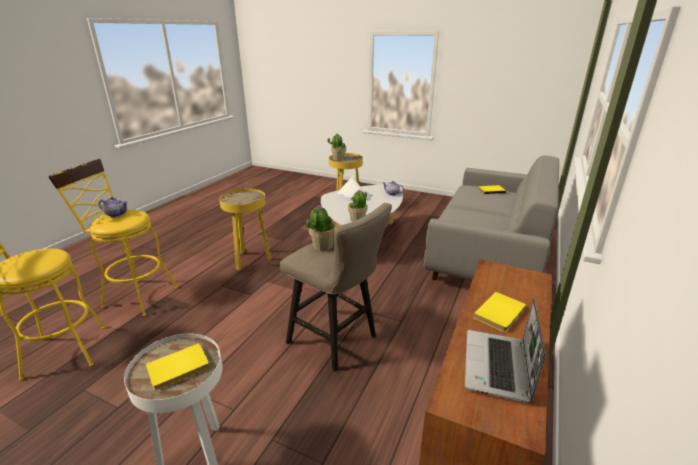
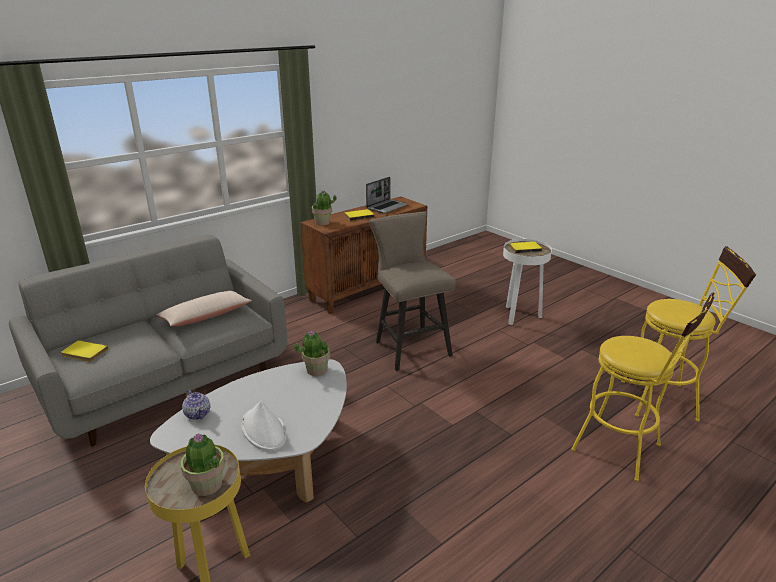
camera: 155 degrees left, 0 degrees up
teapot [99,197,128,217] -> none
yellow side table [219,189,271,270] -> none
potted plant [306,205,336,251] -> potted plant moved to [312,191,336,225]
none -> beige pillow [157,291,252,326]

